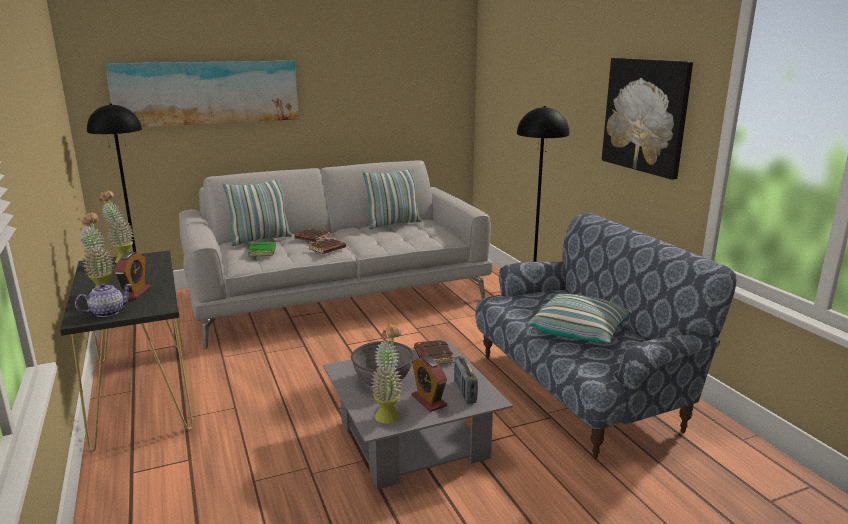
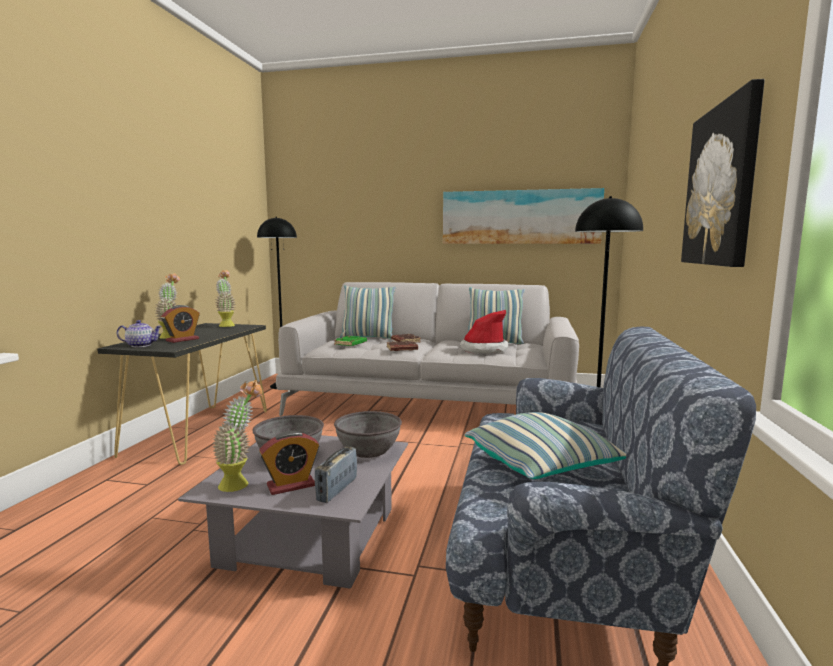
camera: 35 degrees right, 10 degrees down
picture [105,61,299,127] -> picture moved to [443,188,604,244]
alarm clock [412,356,447,412] -> alarm clock turned 120 degrees counterclockwise [259,431,319,495]
brown book [414,340,454,364] -> grey bowl [334,411,402,458]
none -> hat [460,310,508,354]

